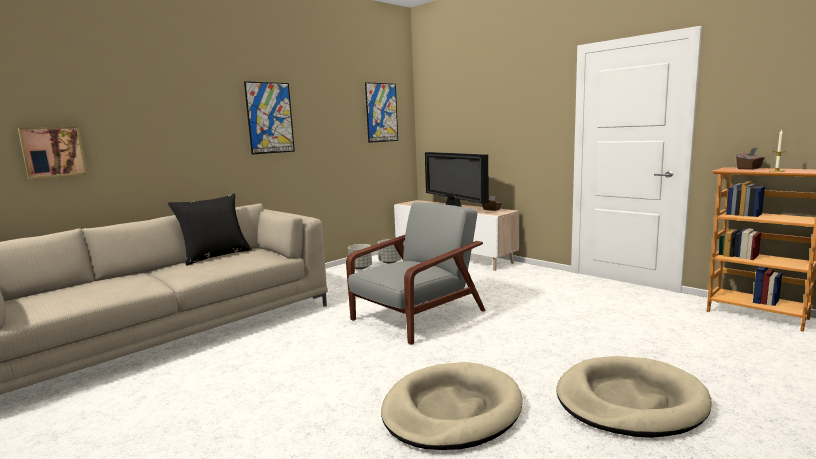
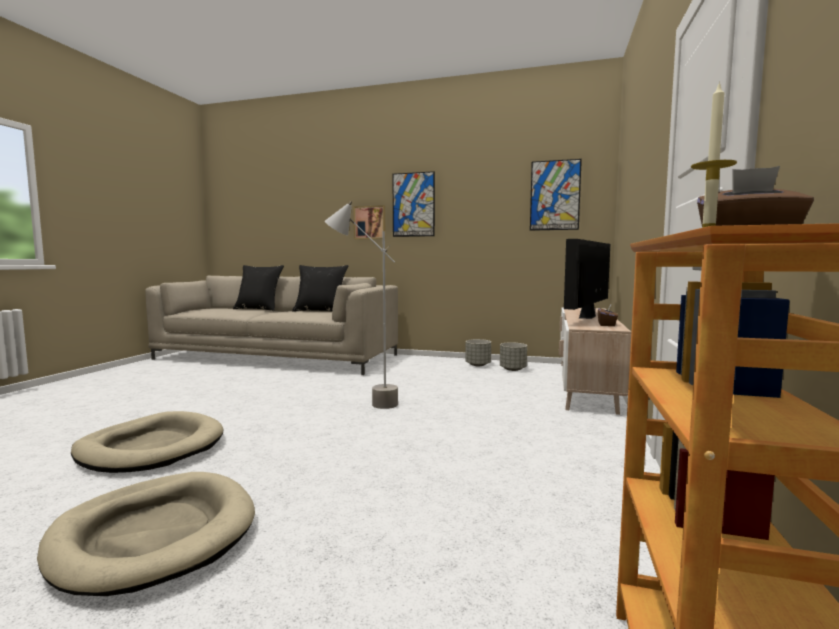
camera: 60 degrees right, 5 degrees down
picture [18,126,87,179] -> picture moved to [353,205,386,239]
grey armchair [346,202,486,345] -> grey floor lamp [325,201,398,409]
none -> black pillow [233,265,284,311]

